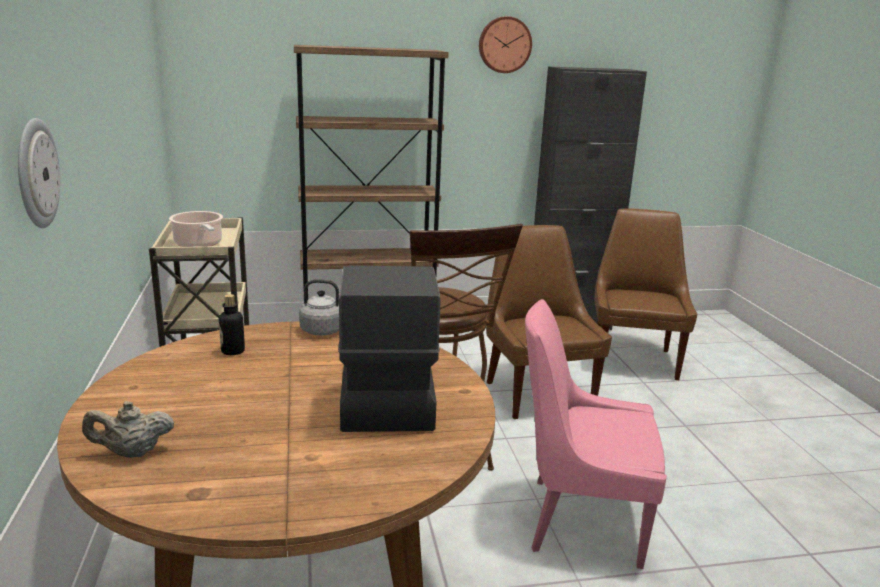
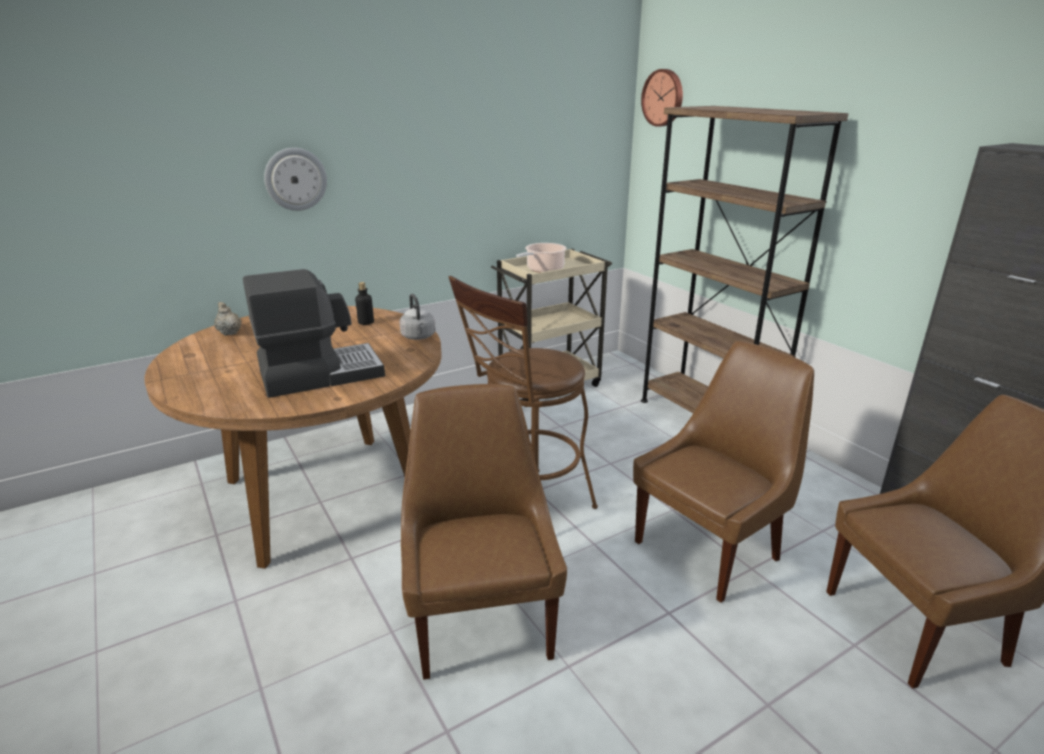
camera: 70 degrees right, 5 degrees up
wall clock [479,16,532,73] -> wall clock moved to [641,69,683,127]
pink chair [525,299,667,569] -> brown chair [401,384,567,680]

